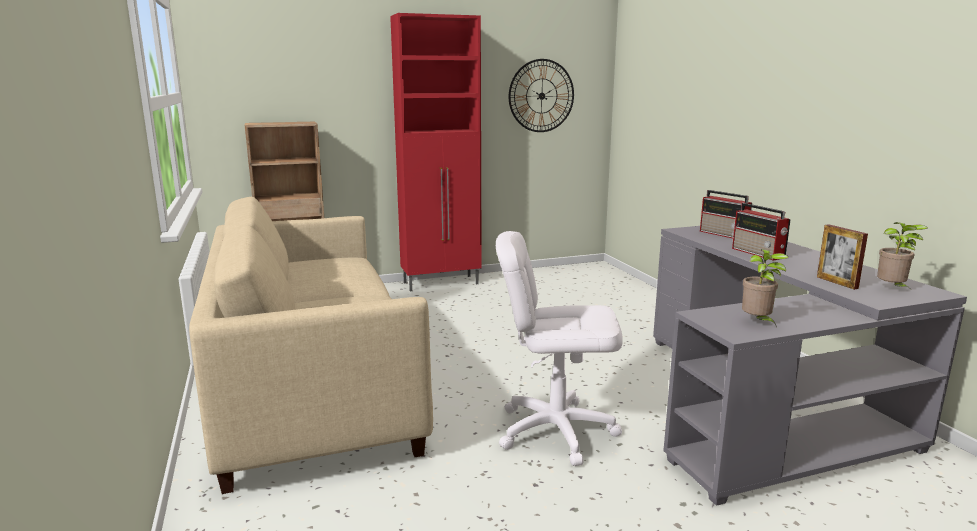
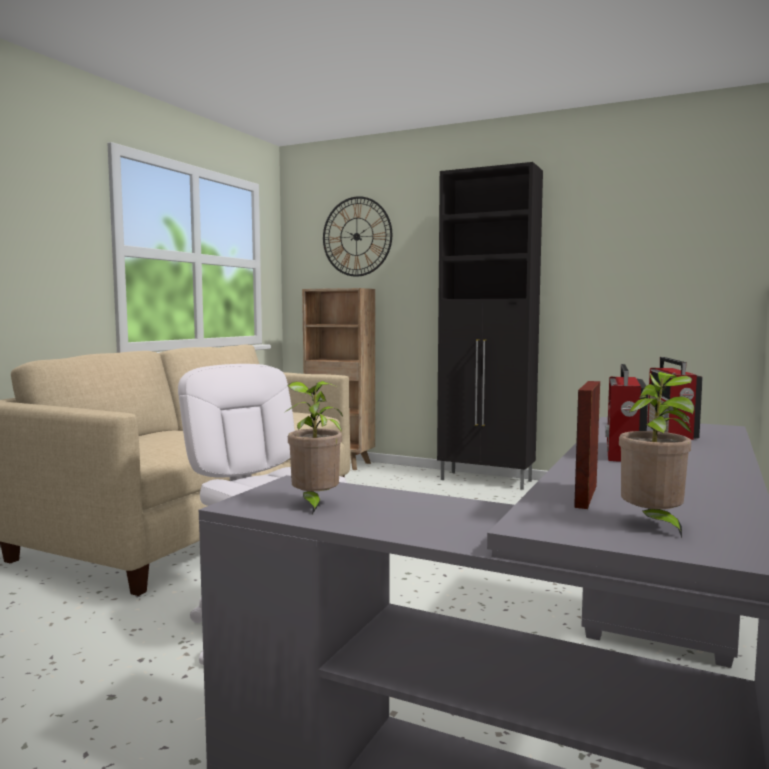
camera: 45 degrees right, 10 degrees down
red cabinet [390,13,482,291] -> black cabinet [437,162,543,490]
wall clock [509,59,574,132] -> wall clock moved to [323,196,392,277]

